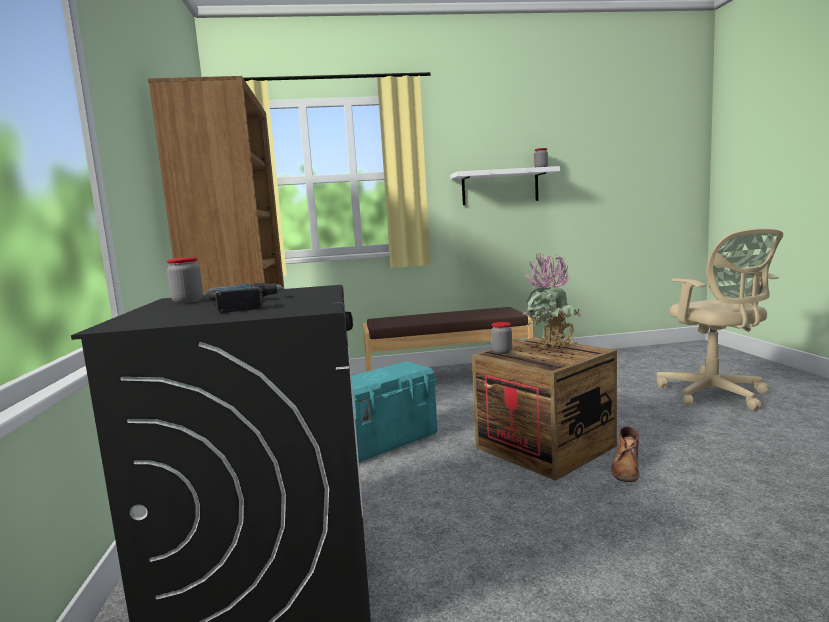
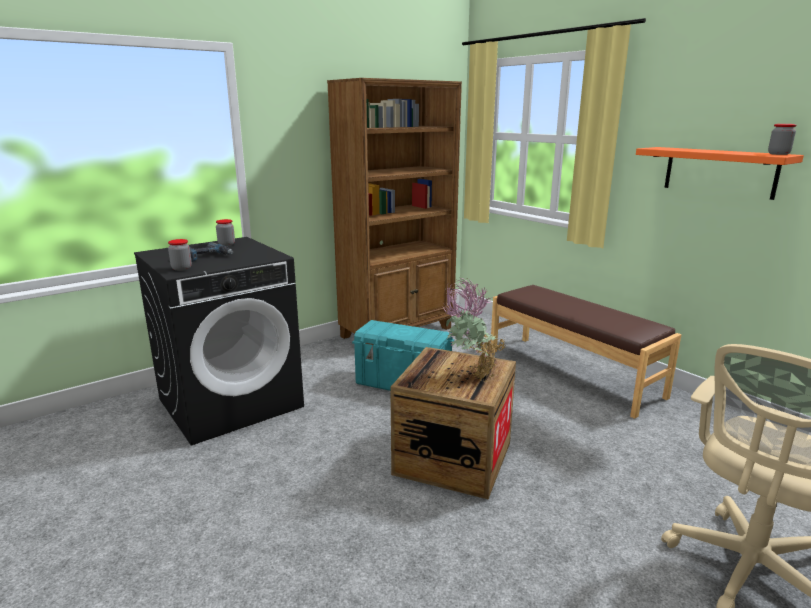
camera: 60 degrees right, 10 degrees up
white shelf [450,166,560,205] -> orange shelf [636,147,804,200]
jar [491,322,512,354] -> jar moved to [168,239,192,271]
brown boot [611,426,639,482] -> none

